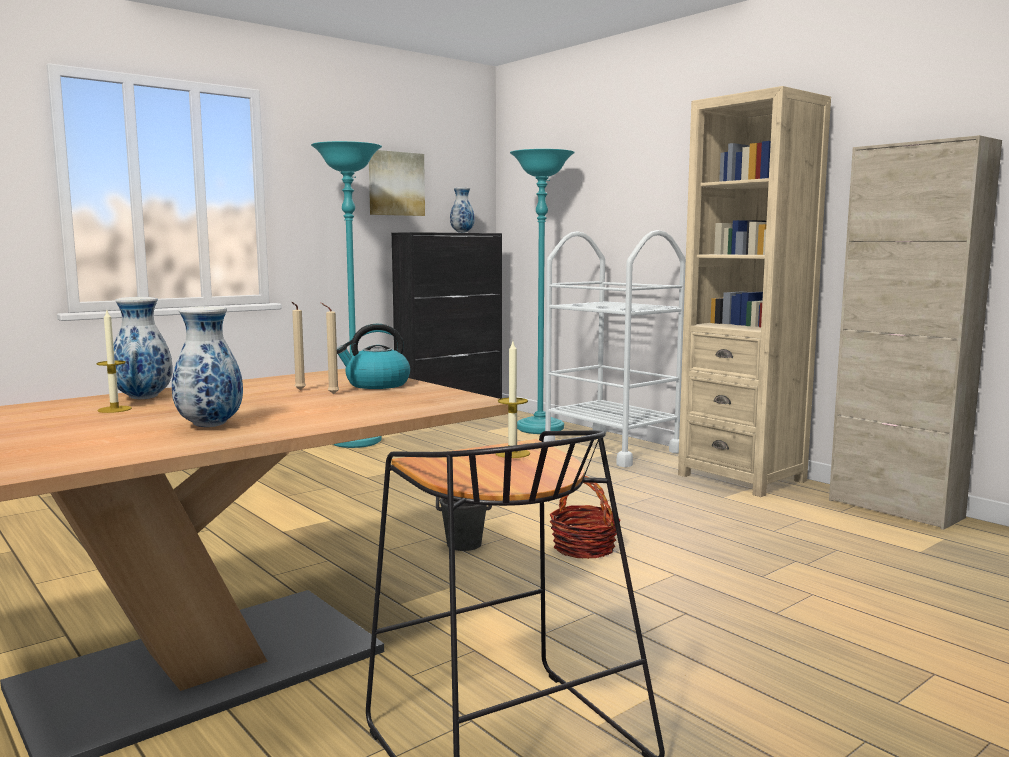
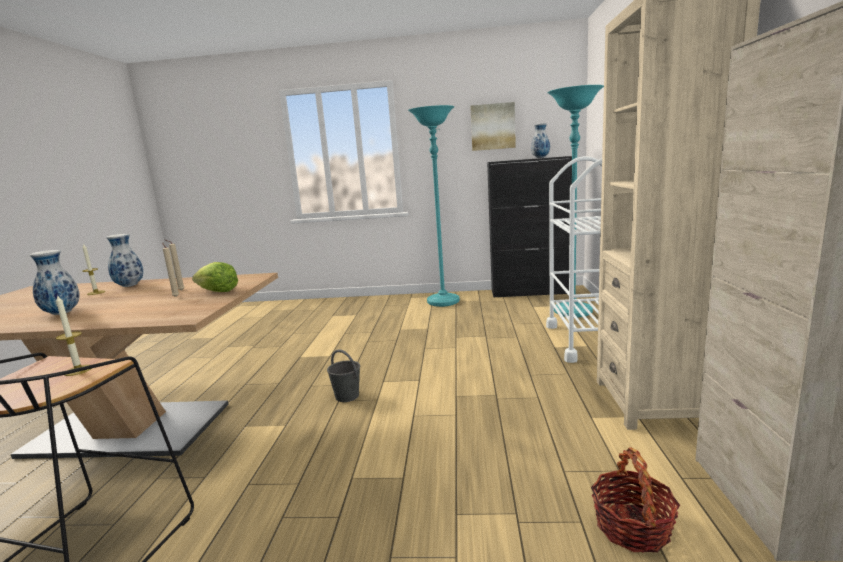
camera: 45 degrees right, 5 degrees up
kettle [337,324,410,389] -> lettuce [192,262,238,292]
basket [550,476,621,559] -> basket moved to [591,447,680,553]

